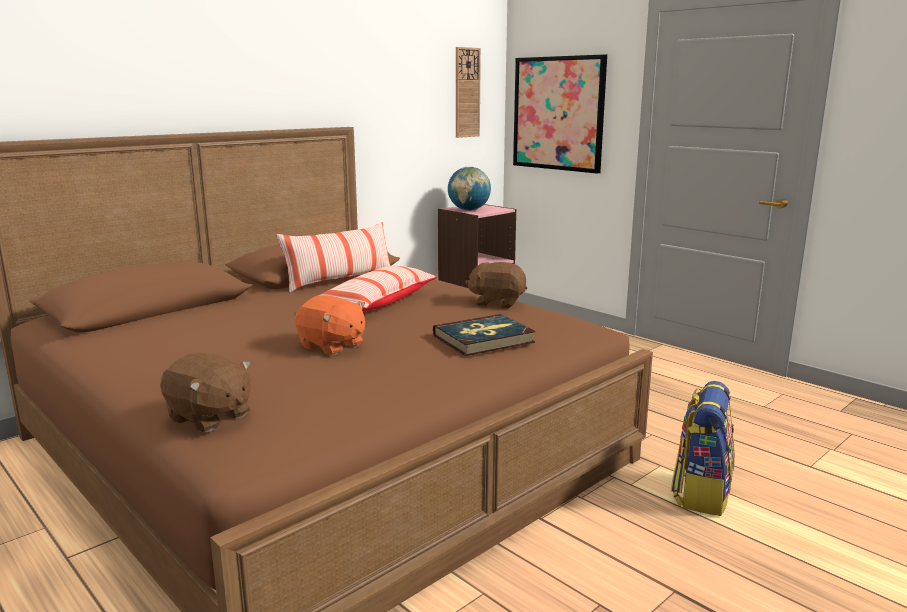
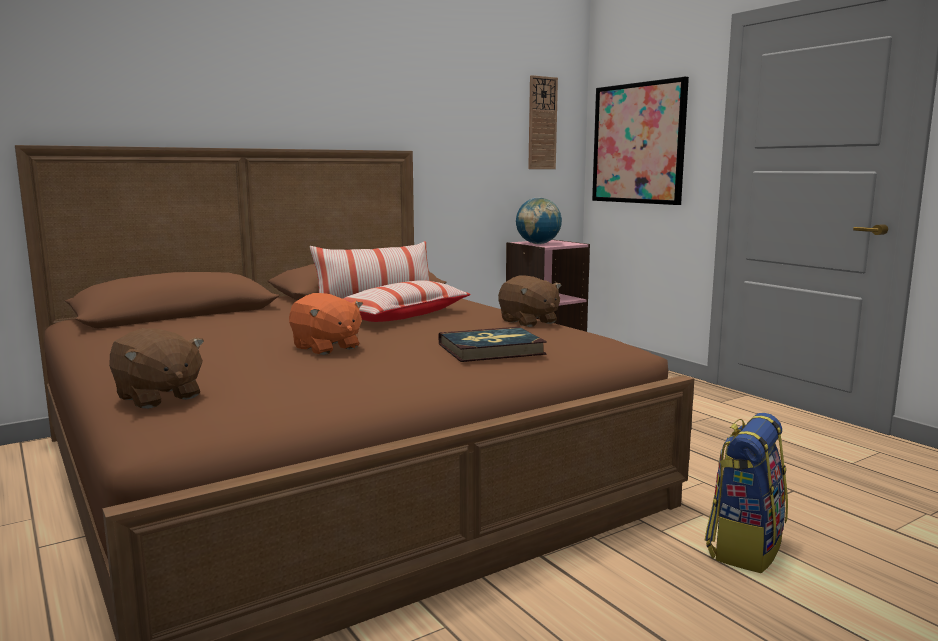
camera: 10 degrees right, 5 degrees down
brown plush toy [465,262,527,309] -> brown plush toy turned 150 degrees counterclockwise [498,275,562,327]

